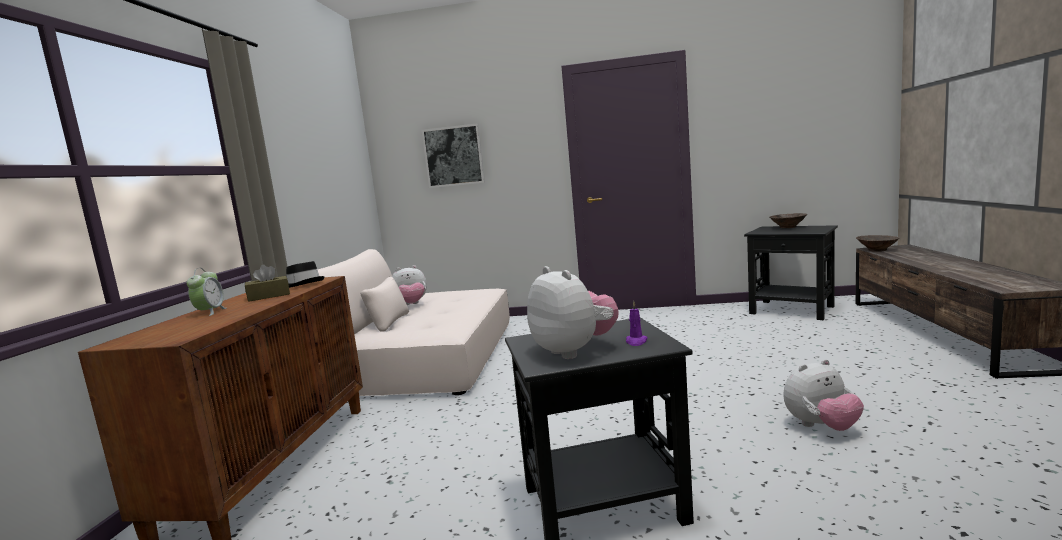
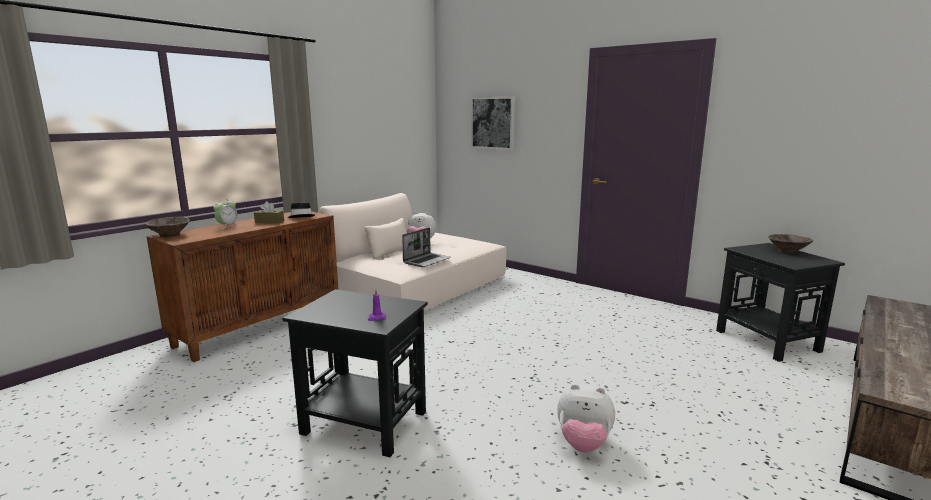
camera: 30 degrees right, 5 degrees up
plush toy [527,266,619,359] -> none
brown bowl [856,235,899,252] -> brown bowl moved to [145,217,190,237]
none -> laptop [402,228,451,267]

